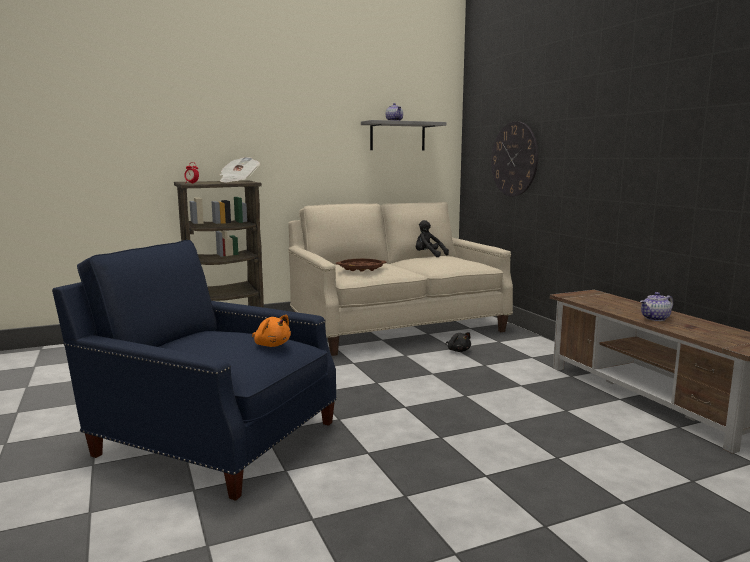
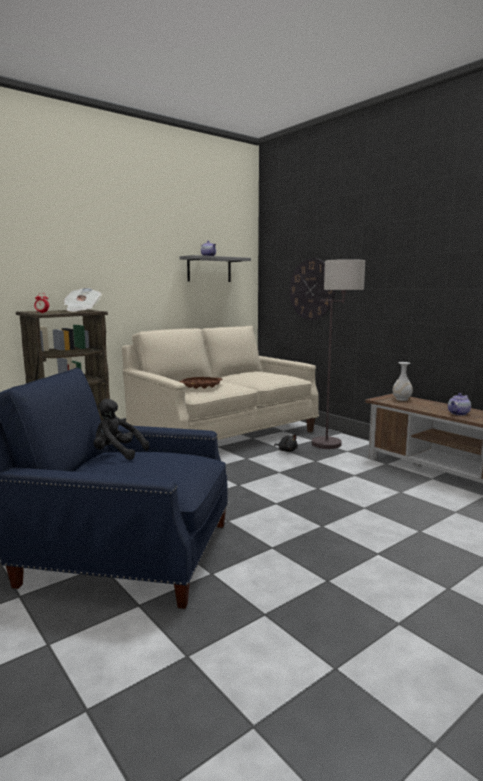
camera: 15 degrees left, 0 degrees up
orange plush toy [252,315,291,347] -> none
black plush toy [416,220,449,257] -> black plush toy moved to [94,399,149,460]
none -> grey floor lamp [312,259,365,449]
none -> white vase [393,362,413,401]

